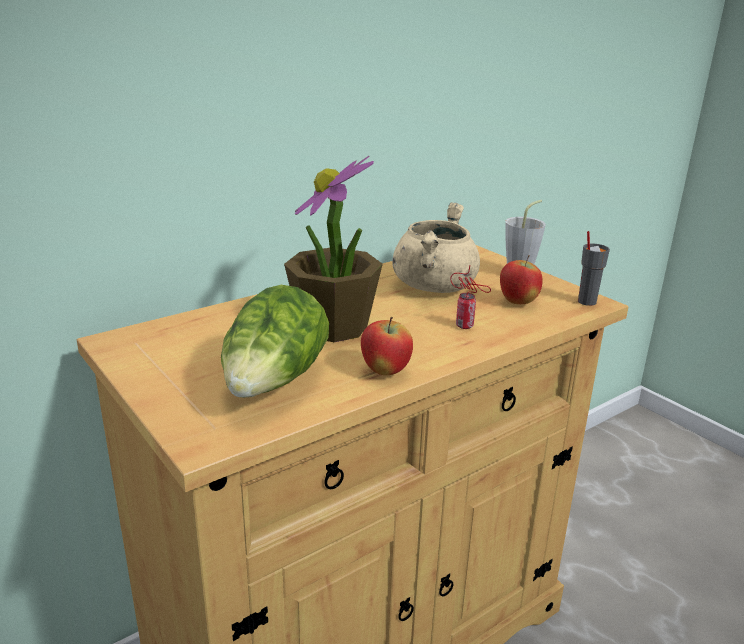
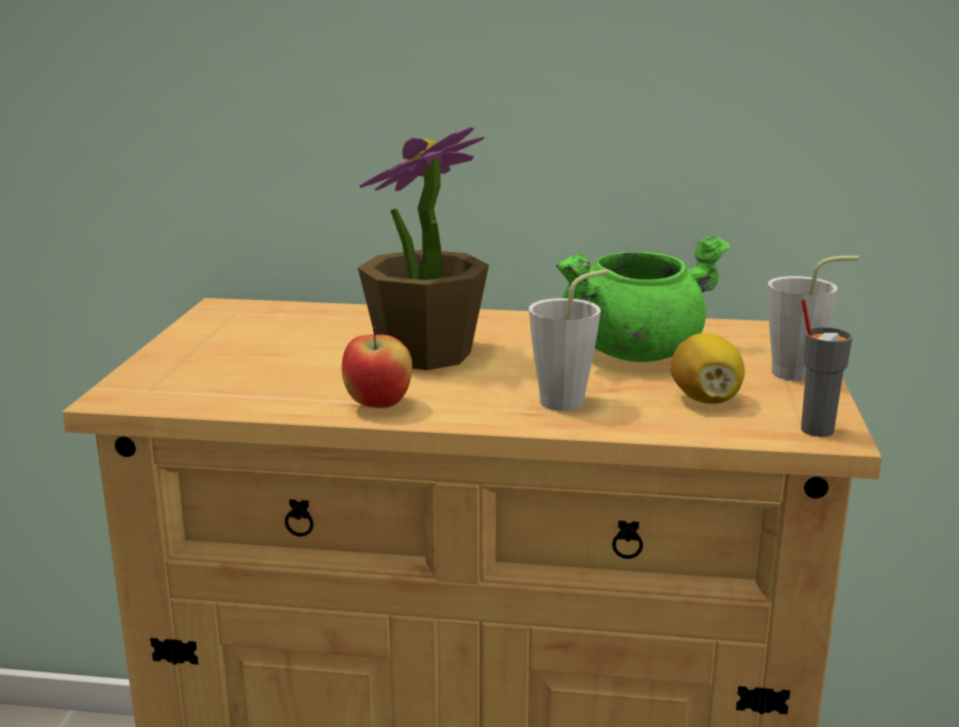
camera: 45 degrees right, 5 degrees down
lettuce [221,285,329,398] -> none
beige cooking pot [392,202,480,293] -> green cooking pot [556,236,730,362]
can [450,265,491,329] -> grey cup [529,269,608,411]
apple [500,255,543,304] -> lemon [670,333,745,404]

